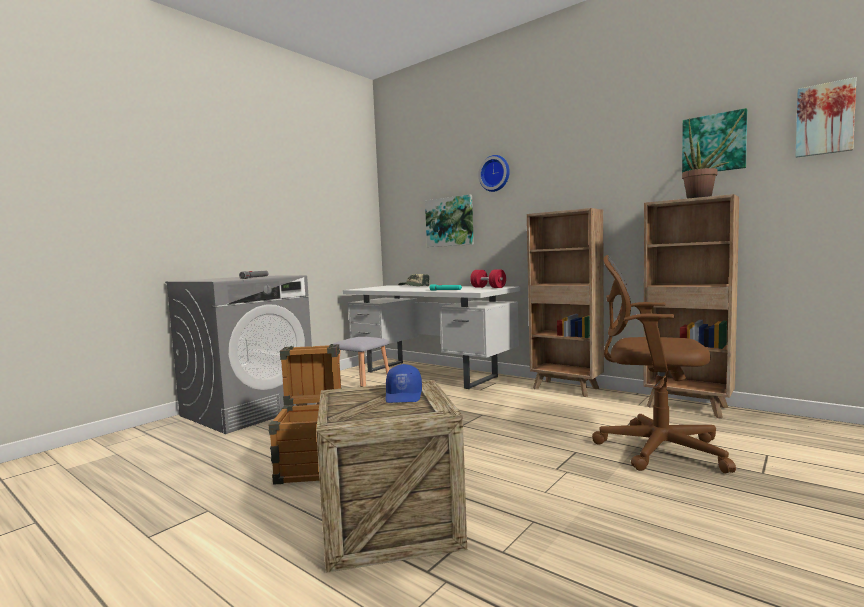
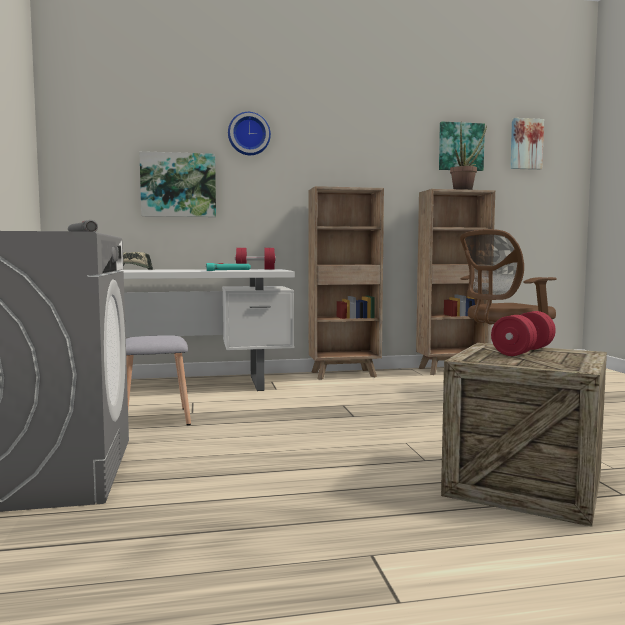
camera: 50 degrees left, 0 degrees up
crate [269,344,342,485] -> none
blue cap [385,364,422,403] -> red dumbbell [491,311,556,356]

